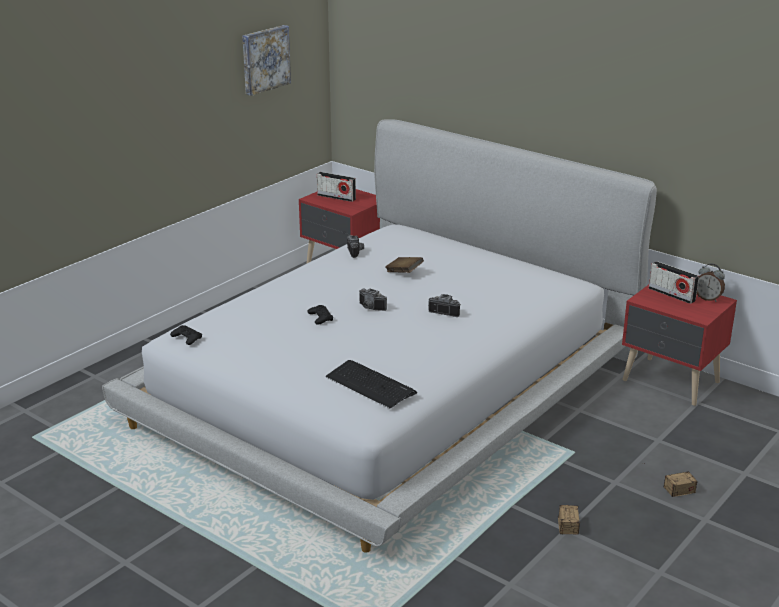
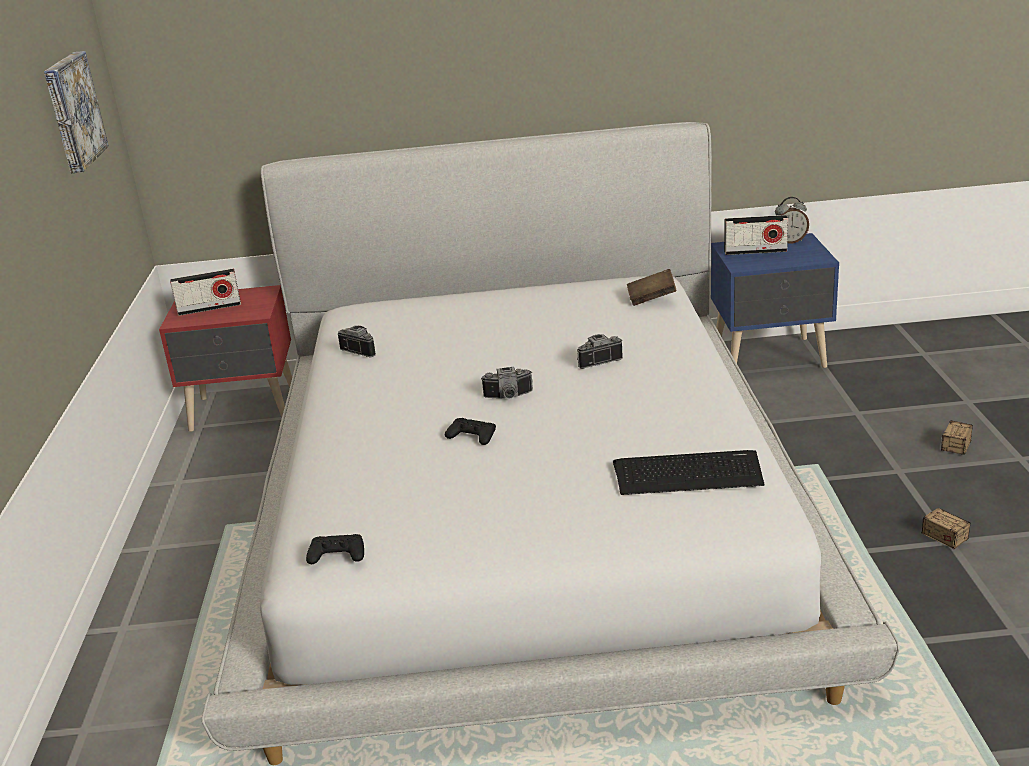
camera: 40 degrees left, 0 degrees up
brown book [385,257,424,273] -> brown book moved to [627,269,677,306]
red nightstand [622,285,737,406] -> blue nightstand [711,233,839,368]

